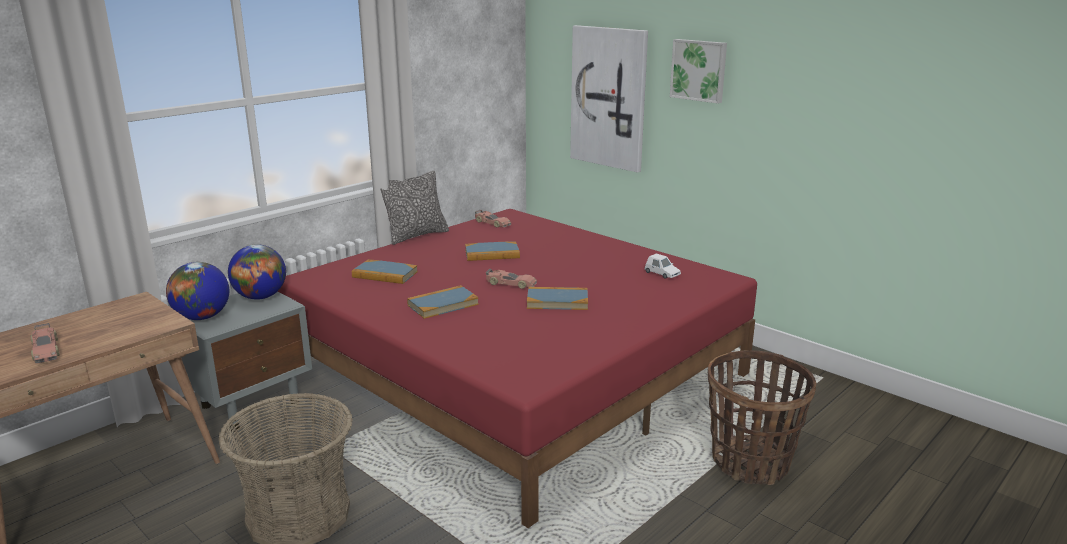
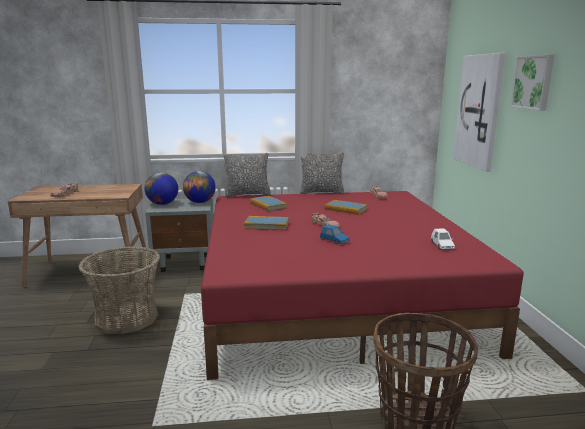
camera: 40 degrees right, 5 degrees down
book [527,287,588,310] -> blue toy car [320,224,350,244]
none -> pillow [224,153,271,197]

